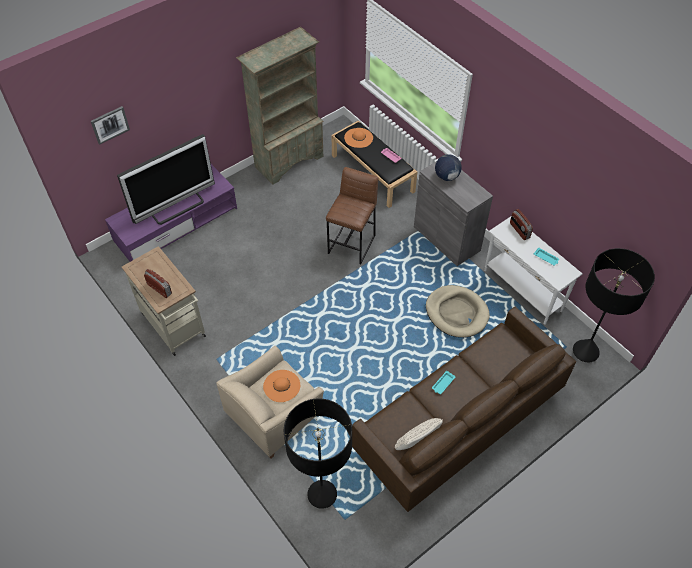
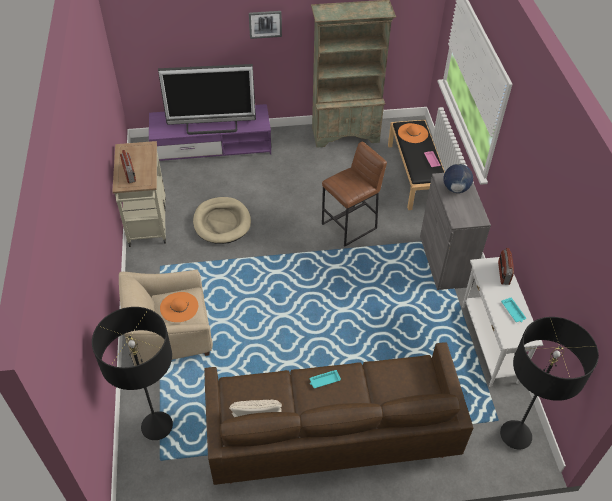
camera: 30 degrees right, 5 degrees down
picture [91,106,130,145] -> picture moved to [249,11,282,39]
beige dog bed [426,285,490,338] -> beige dog bed moved to [193,197,251,244]

